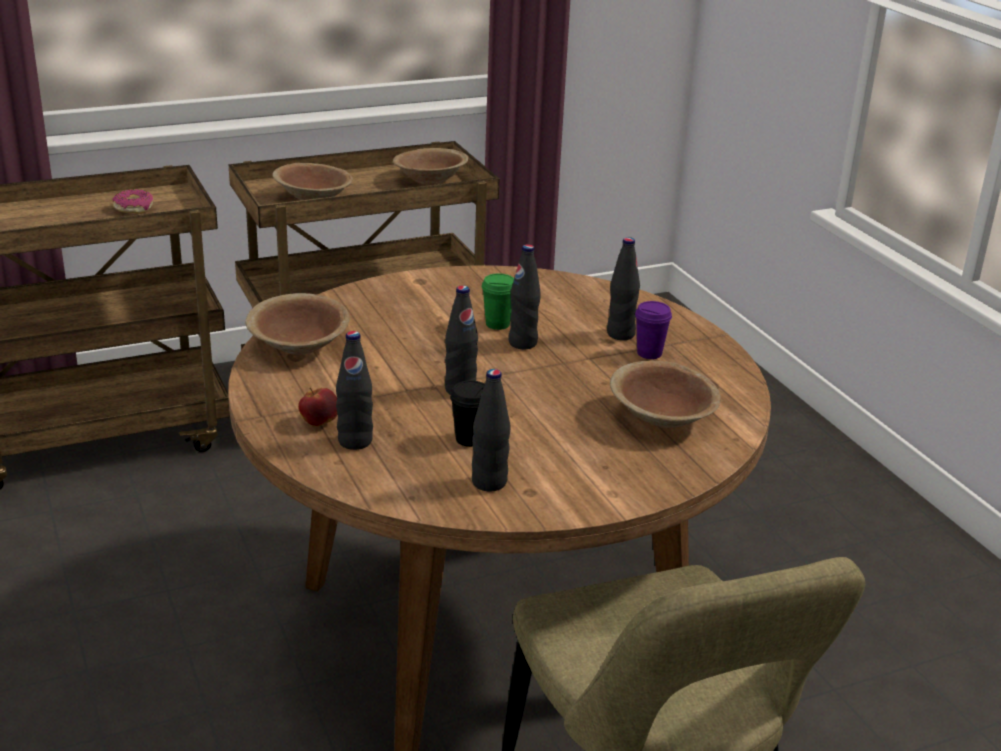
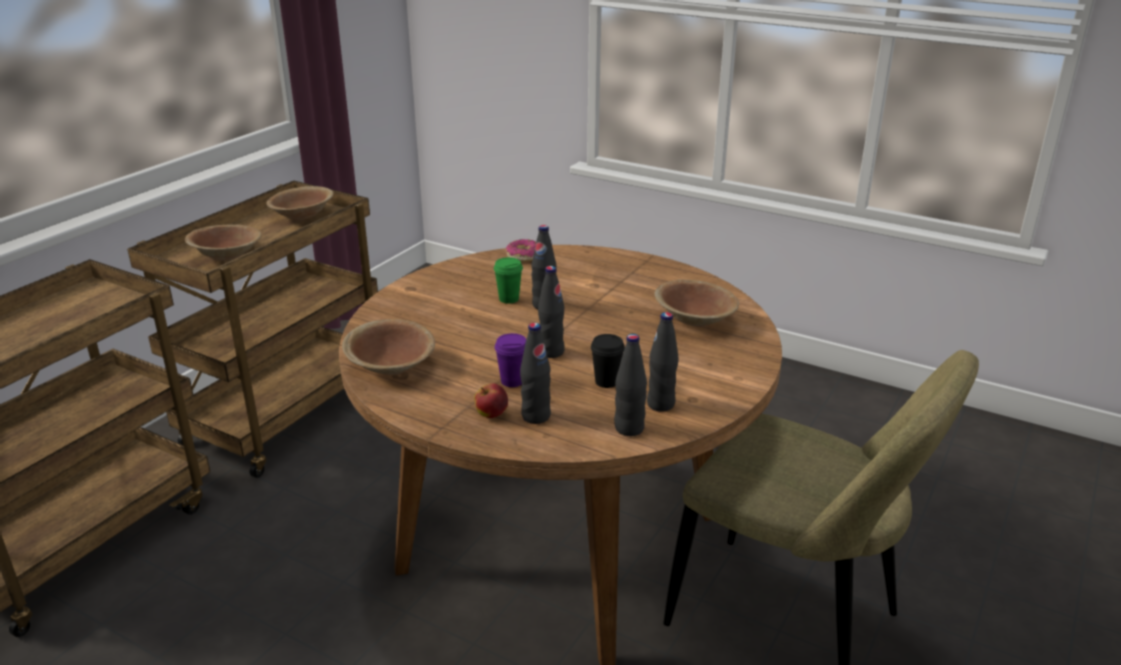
camera: 35 degrees left, 0 degrees up
donut [112,189,153,214] -> donut moved to [506,239,536,262]
black bottle [607,237,640,340] -> black bottle moved to [614,334,647,436]
purple cup [635,301,672,359] -> purple cup moved to [495,333,526,387]

